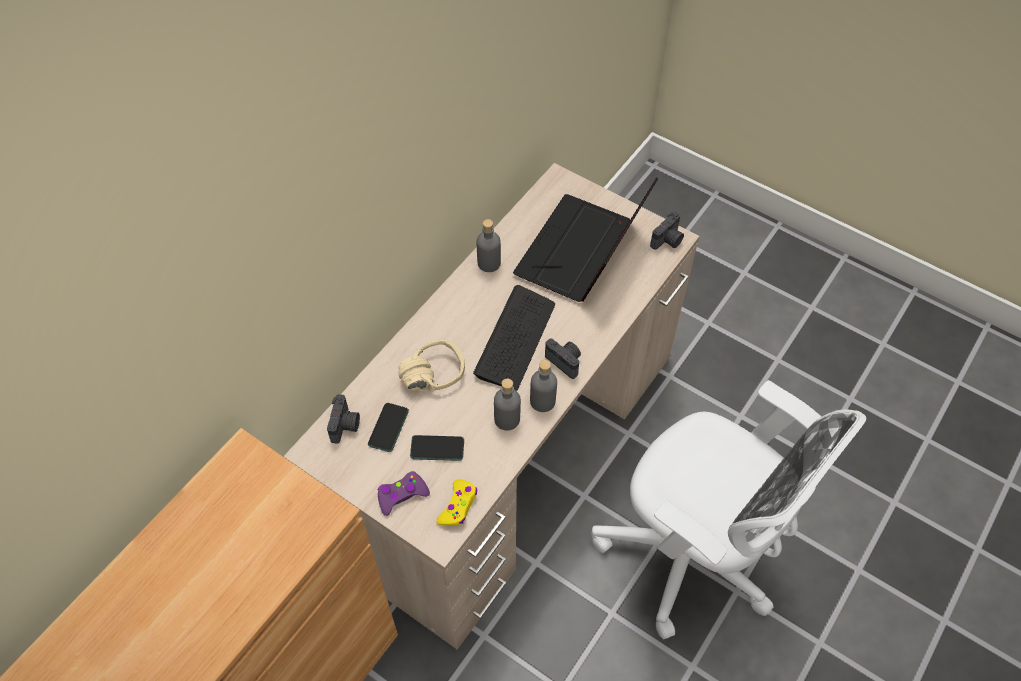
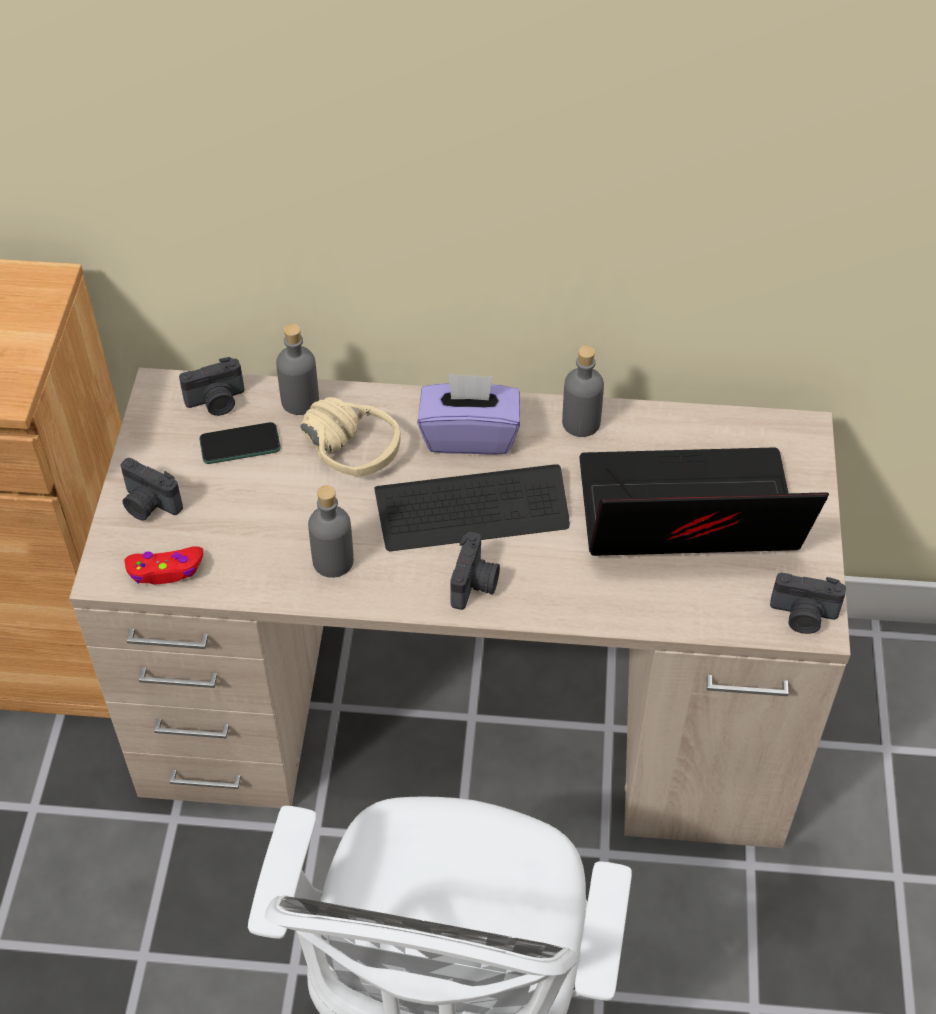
camera: 60 degrees right, 5 degrees down
purple game controller [378,471,430,516] -> camera [120,458,183,521]
phone [410,435,464,461] -> none
yellow game controller [436,479,477,525] -> red game controller [124,546,203,585]
grey bottle [530,360,557,412] -> grey bottle moved to [276,324,319,415]
none -> purple tissue box [417,373,520,455]

